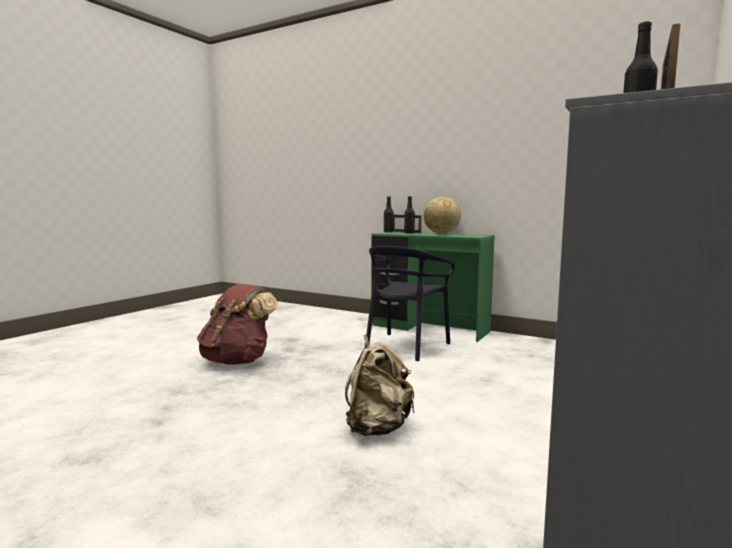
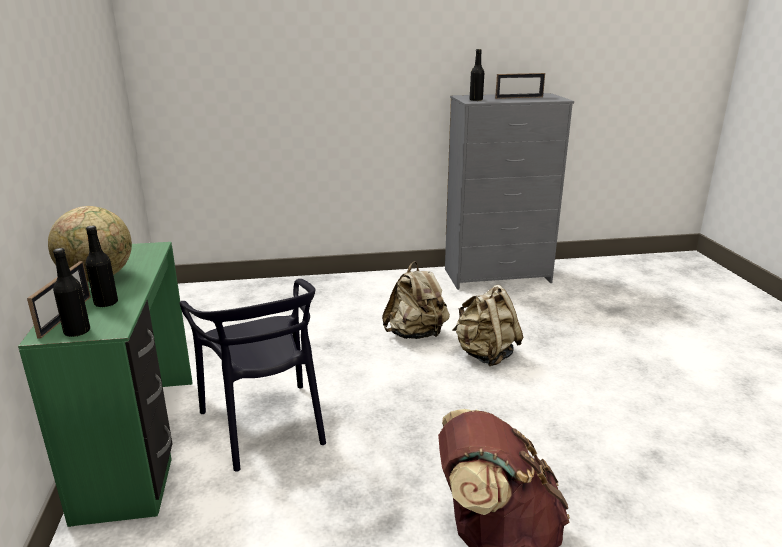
camera: 130 degrees left, 15 degrees up
black chair [365,246,455,361] -> black chair turned 75 degrees clockwise [180,279,326,472]
none -> beige backpack [382,262,450,339]

